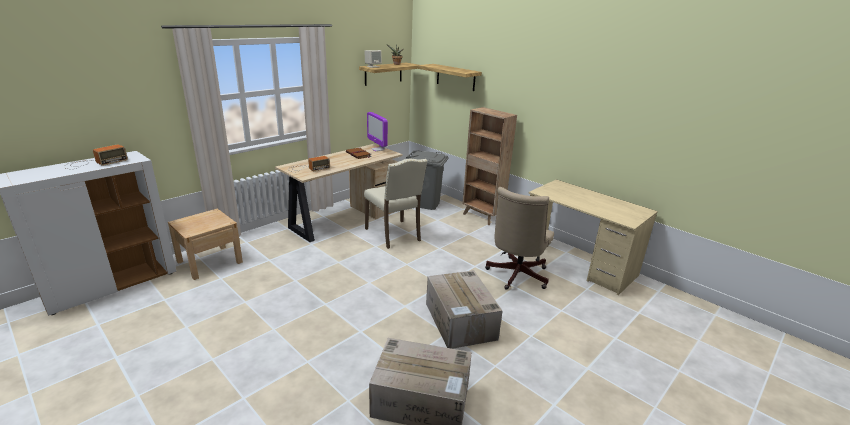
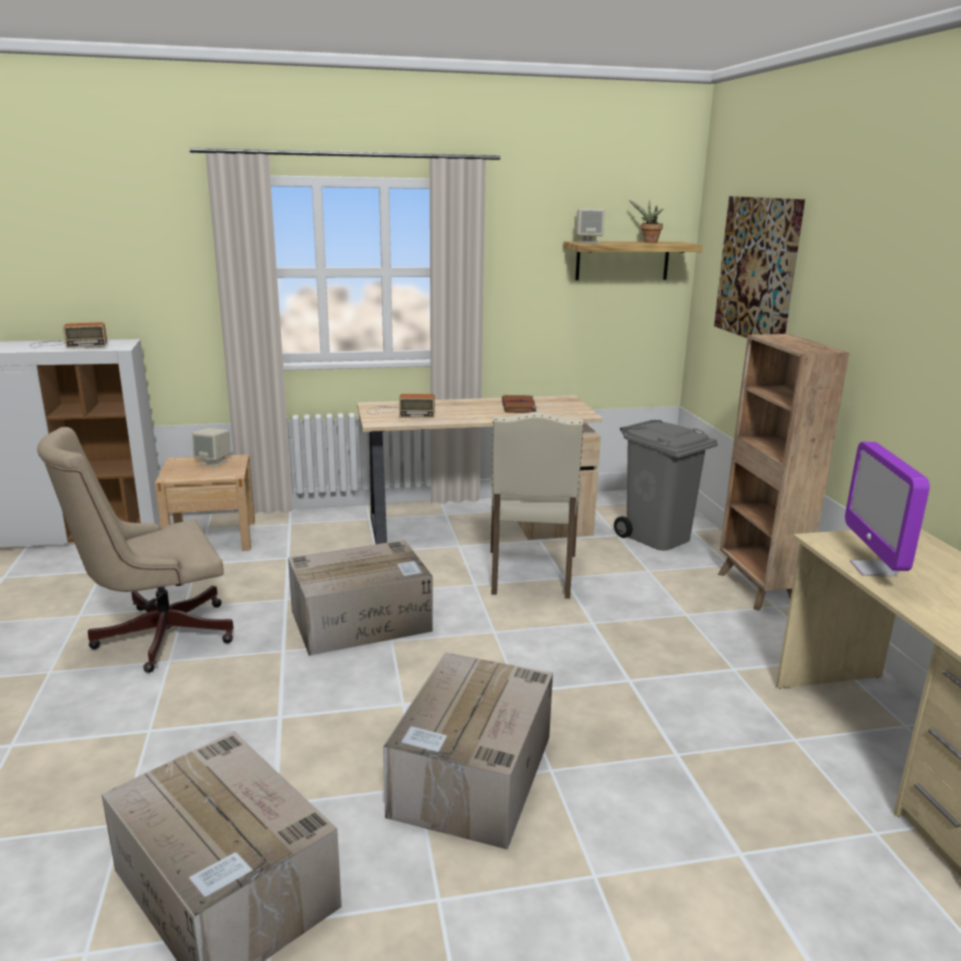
camera: 35 degrees right, 5 degrees down
monitor [367,112,388,151] -> monitor moved to [845,442,930,576]
shelf [417,64,482,91] -> picture [714,196,805,338]
beige office chair [485,187,554,290] -> beige office chair moved to [37,427,234,673]
none -> beige speaker [192,428,230,466]
none -> cardboard box [288,540,433,656]

